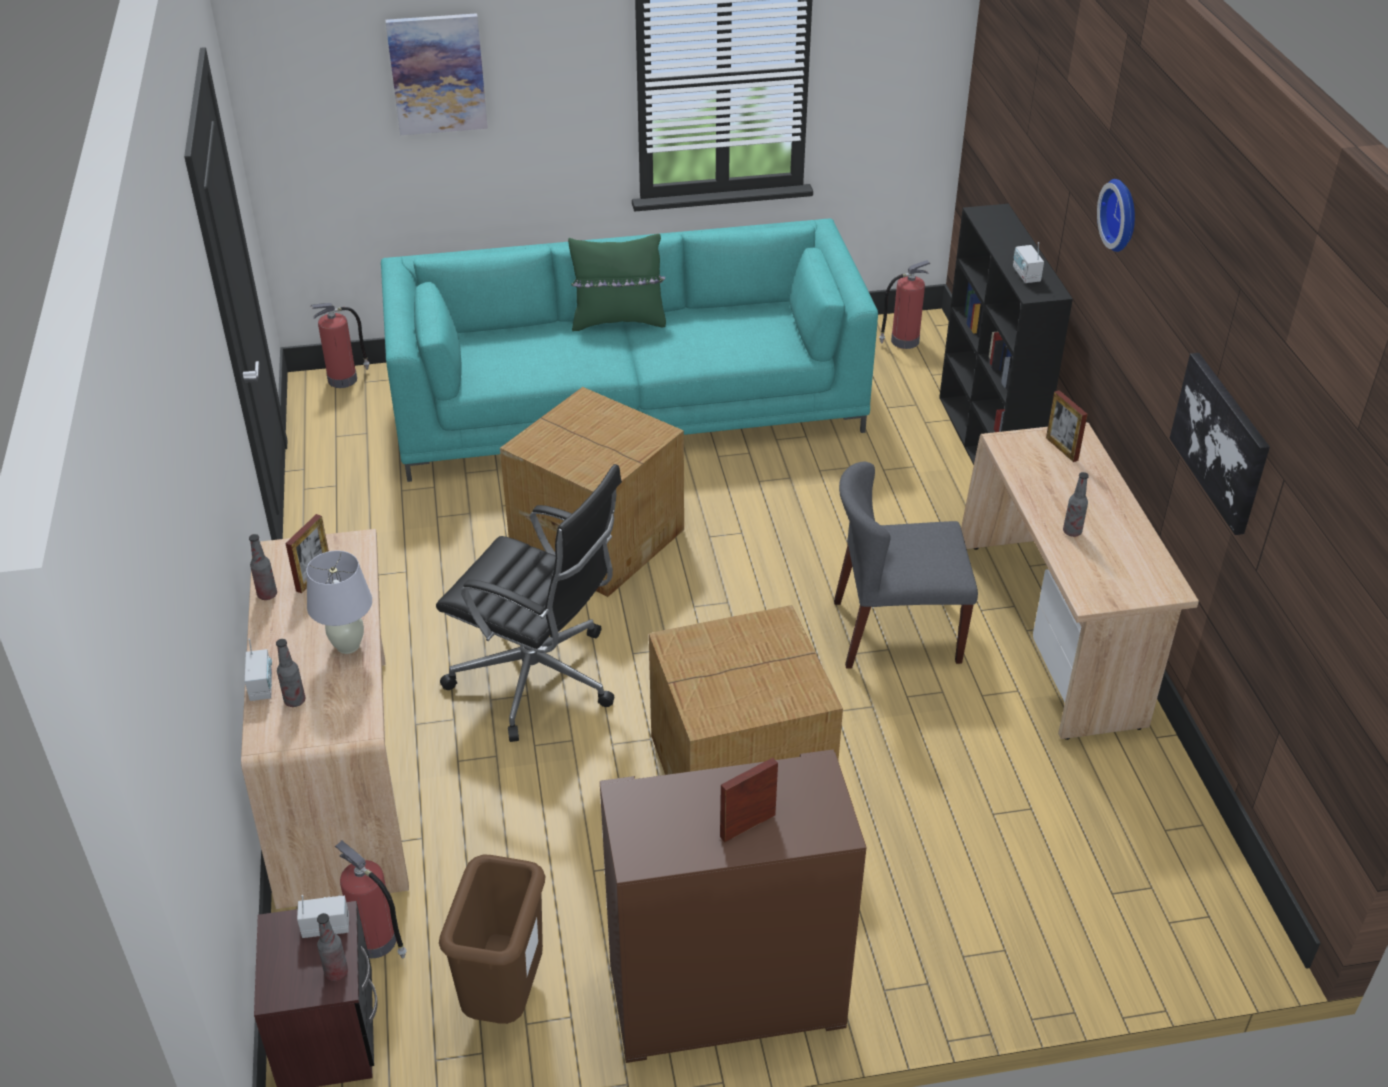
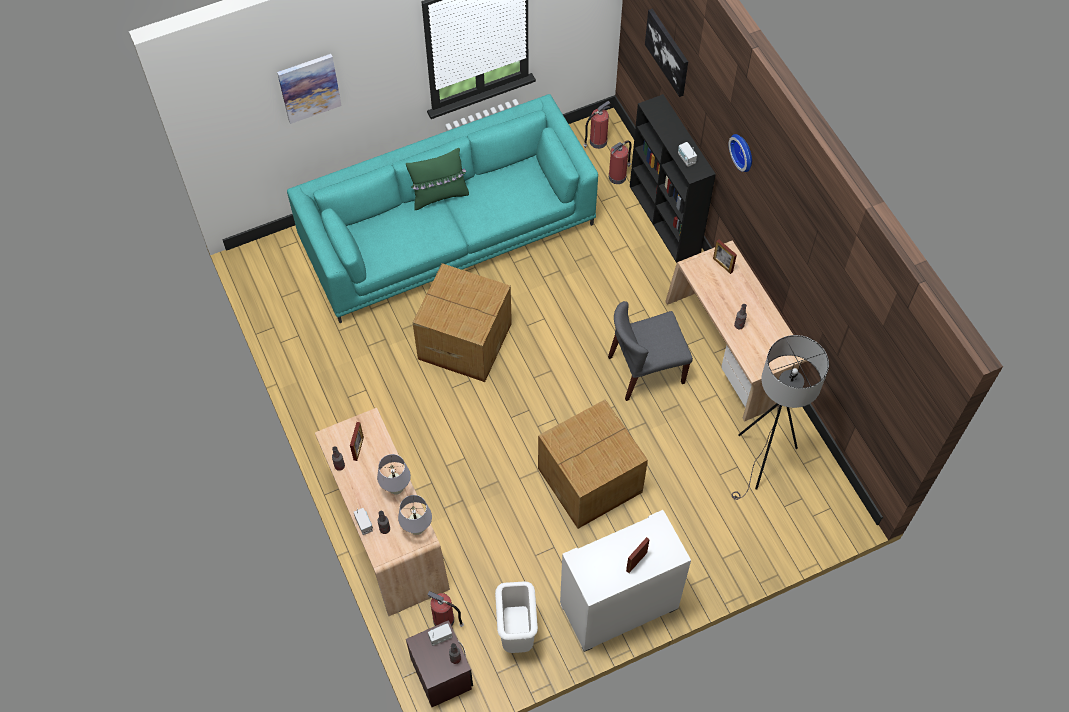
camera: 15 degrees left, 20 degrees up
fire extinguisher [311,303,370,388] -> fire extinguisher moved to [609,140,631,184]
black office chair [436,464,622,742] -> none
brown trash can [439,854,545,1024] -> white trash can [495,581,538,653]
brown cabinet [600,749,867,1063] -> white cabinet [560,510,691,652]
picture [1169,353,1270,535] -> picture moved to [645,9,688,97]
none -> white table lamp [398,495,432,535]
none -> grey floor lamp [732,335,829,500]

